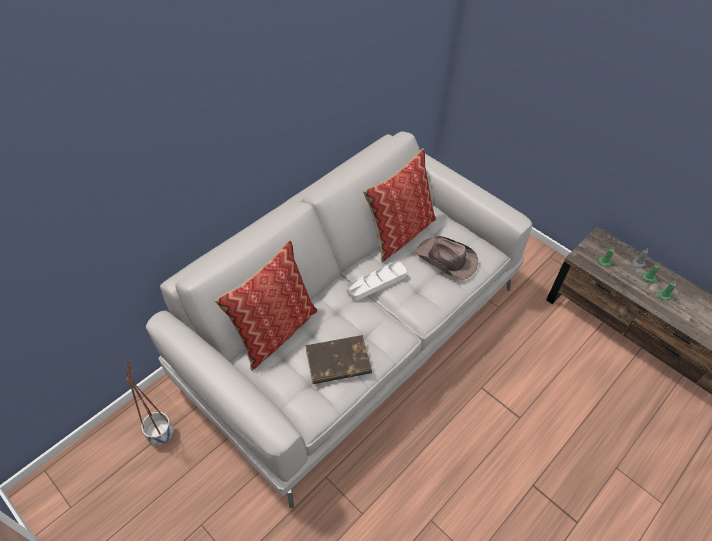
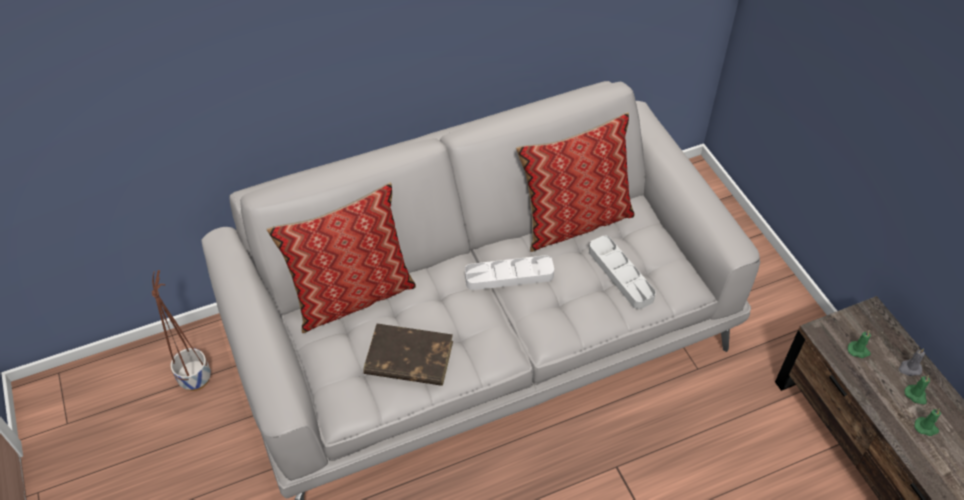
camera: 25 degrees right, 0 degrees up
brown hat [416,236,478,281] -> grey tray [589,236,656,309]

